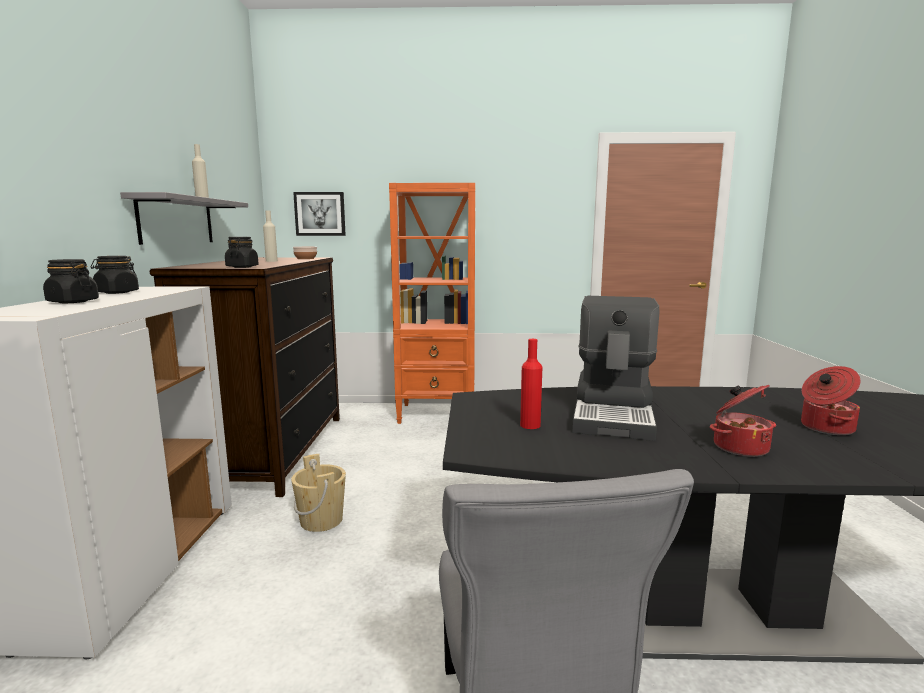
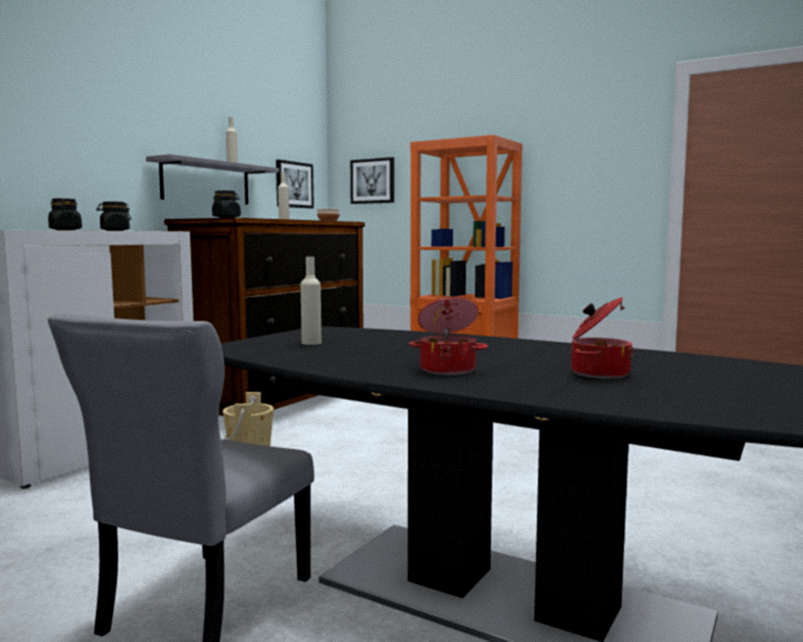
camera: 30 degrees right, 5 degrees down
red bottle [520,339,542,429] -> beige bottle [301,257,321,345]
coffee machine [572,296,660,441] -> none
none -> picture [276,160,314,208]

